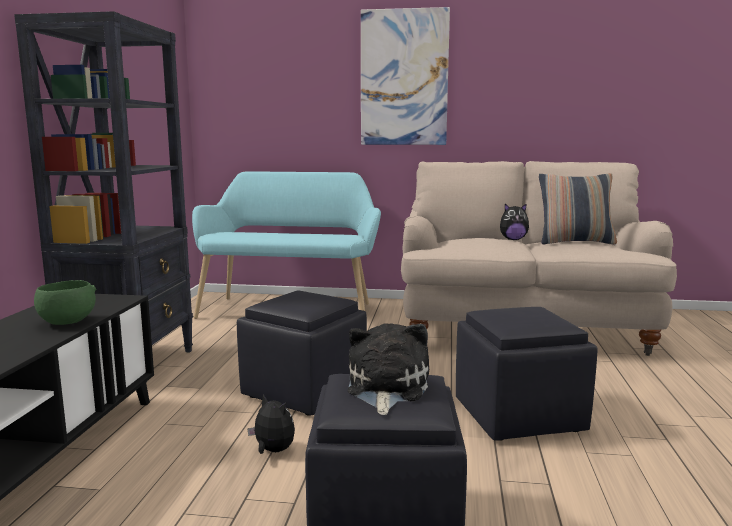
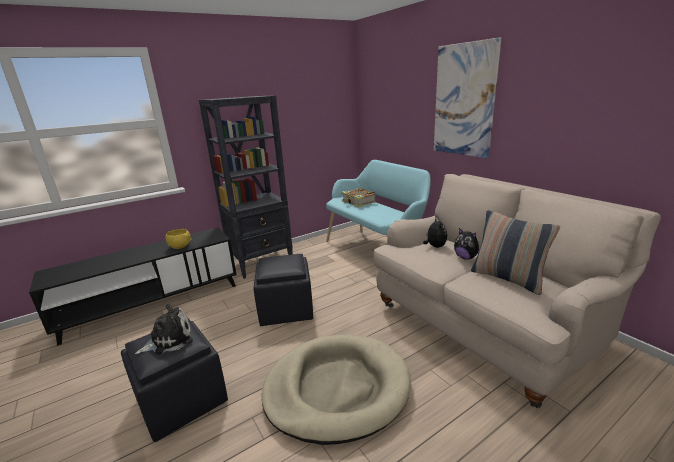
camera: 50 degrees right, 10 degrees up
green bowl [34,280,96,325] -> yellow bowl [165,229,191,249]
plush toy [248,394,295,454] -> plush toy moved to [423,218,447,248]
black ottoman [456,307,598,441] -> beige dog bed [262,334,411,445]
none -> book [341,188,376,208]

